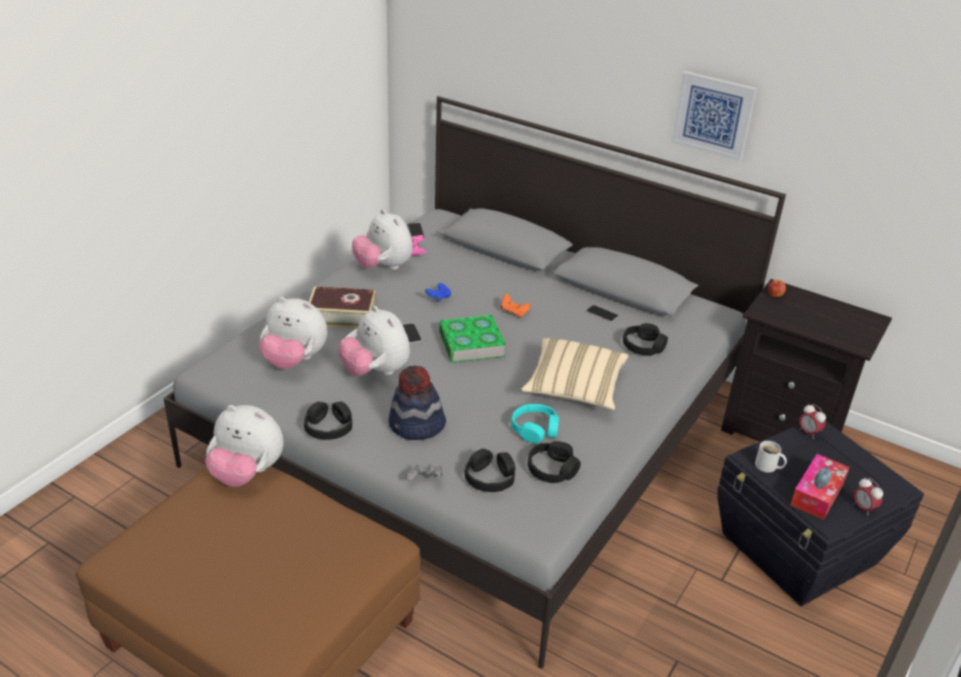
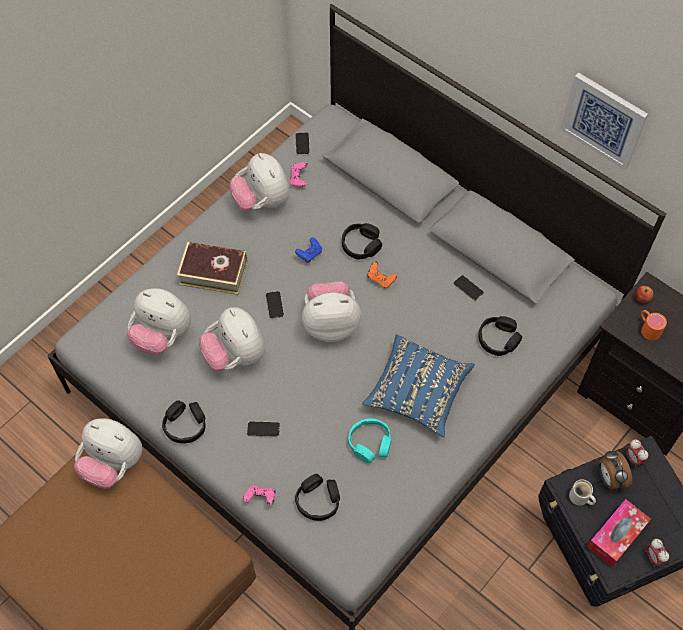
camera: 10 degrees right, 25 degrees up
hat [388,366,446,440] -> phone [247,421,280,437]
grey game controller [406,465,442,481] -> pink game controller [243,486,276,505]
book [439,315,506,363] -> plush toy [302,281,361,342]
beige pillow [521,338,628,410] -> blue pillow [362,334,475,437]
black headphones [528,441,581,483] -> black headphones moved to [342,223,382,259]
none -> alarm clock [599,450,632,489]
none -> orange mug [641,310,667,340]

